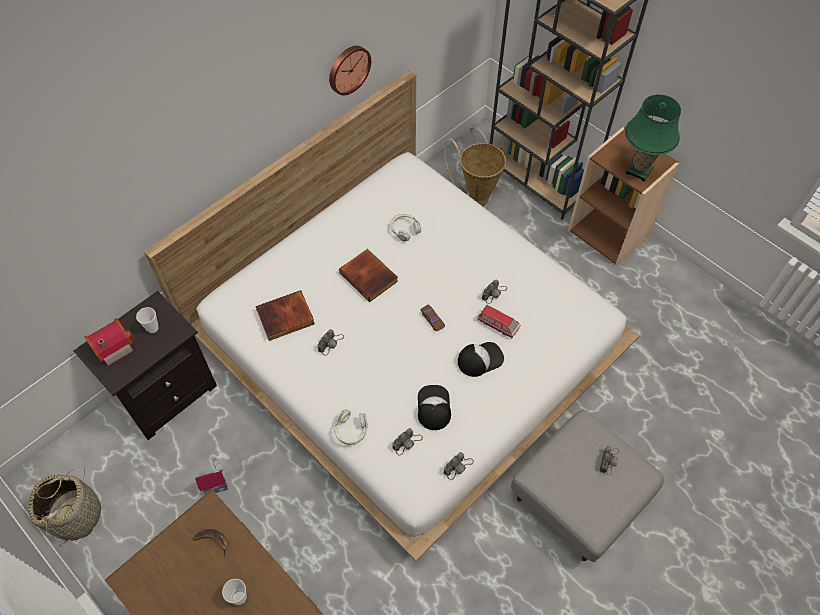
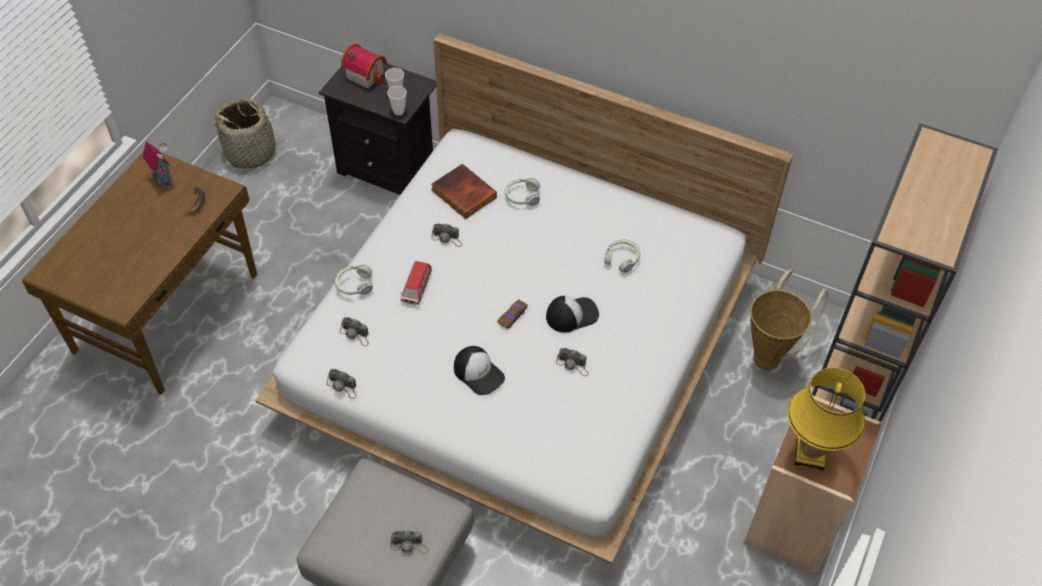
camera: 70 degrees right, 5 degrees down
toy house [195,459,228,494] -> toy house moved to [143,141,173,189]
cup [222,579,247,605] -> cup moved to [387,86,407,115]
wall clock [329,46,371,96] -> none
book [339,249,398,302] -> none
cap [418,385,451,430] -> cap moved to [546,296,599,333]
toy car [477,304,520,338] -> toy car moved to [401,261,432,305]
green table lamp [625,94,681,182] -> yellow table lamp [787,368,865,470]
none -> headphones [505,178,540,206]

